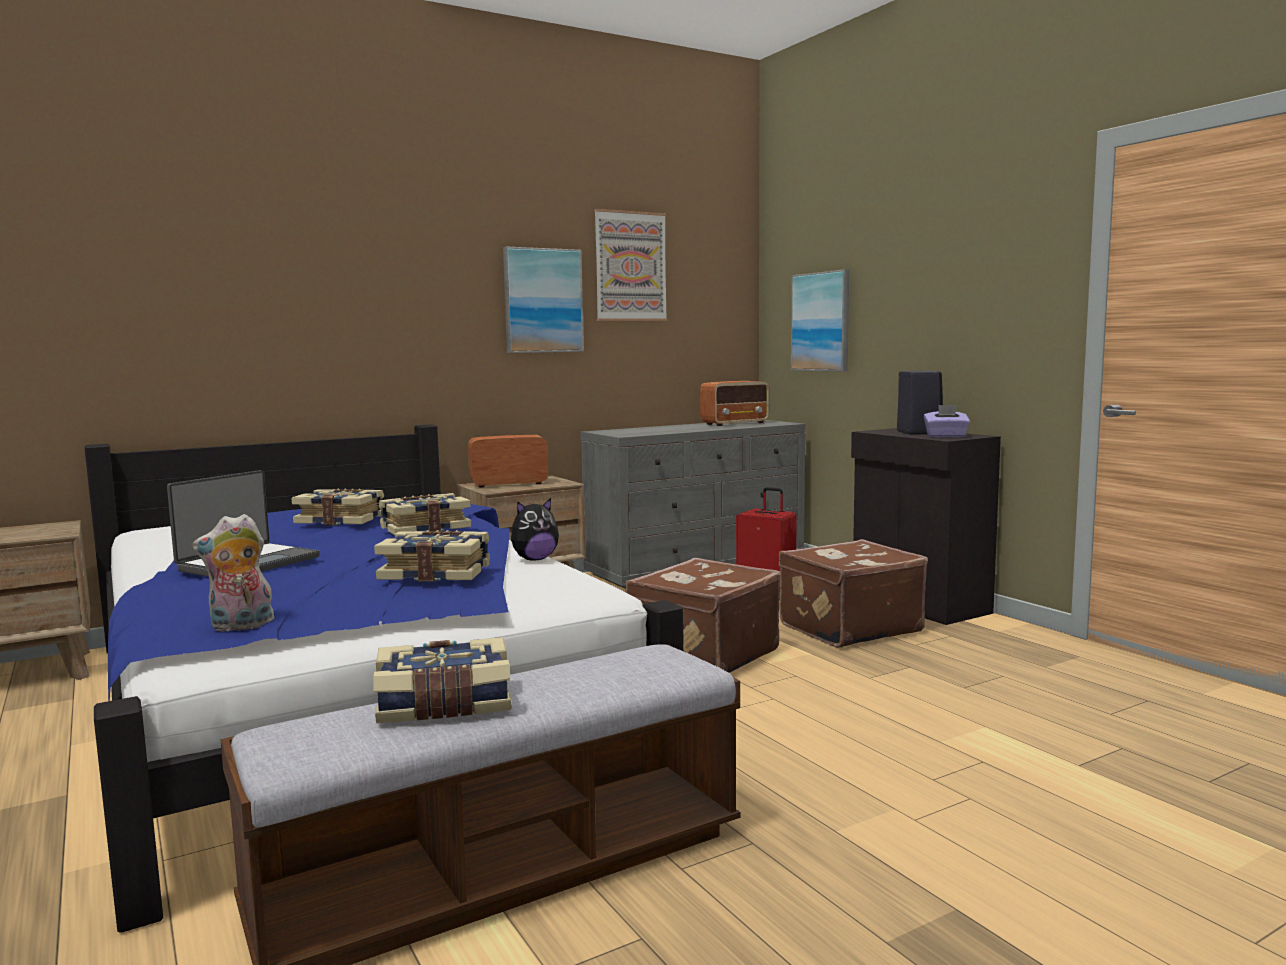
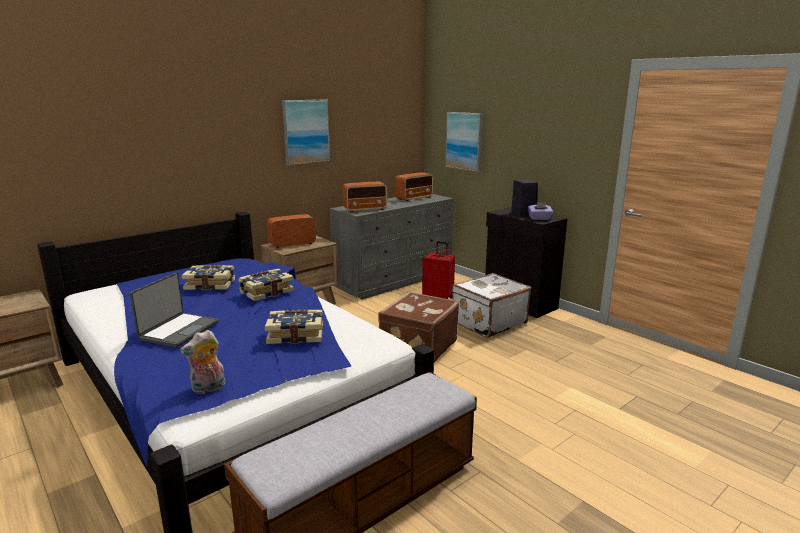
camera: 10 degrees left, 10 degrees up
book [373,637,511,723] -> none
plush toy [511,498,559,560] -> none
picture [594,209,667,321] -> none
brown suitcase [779,539,928,648] -> white suitcase [452,273,531,338]
none -> radio [342,182,387,212]

